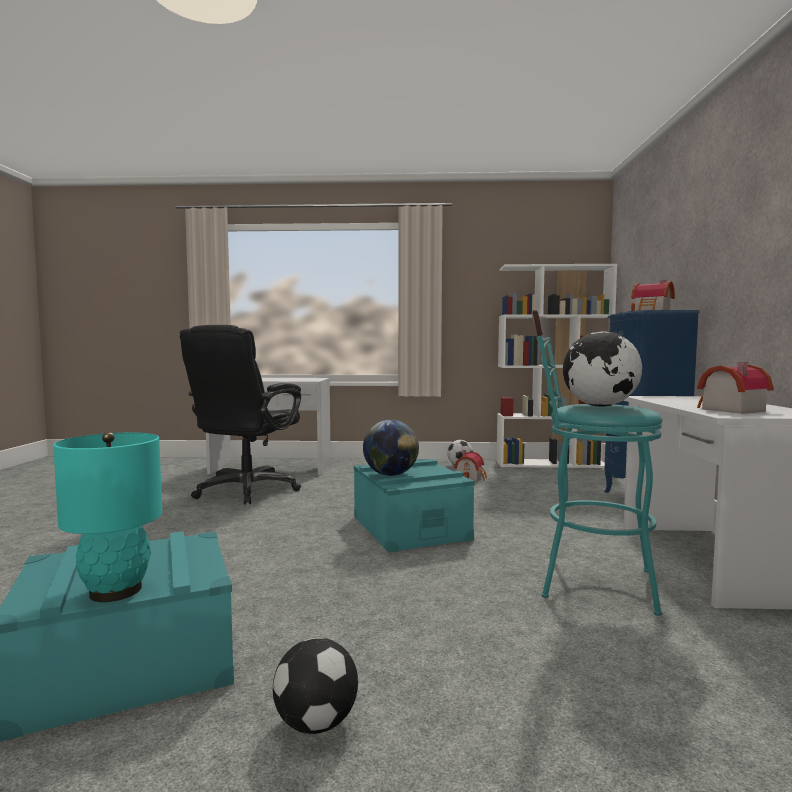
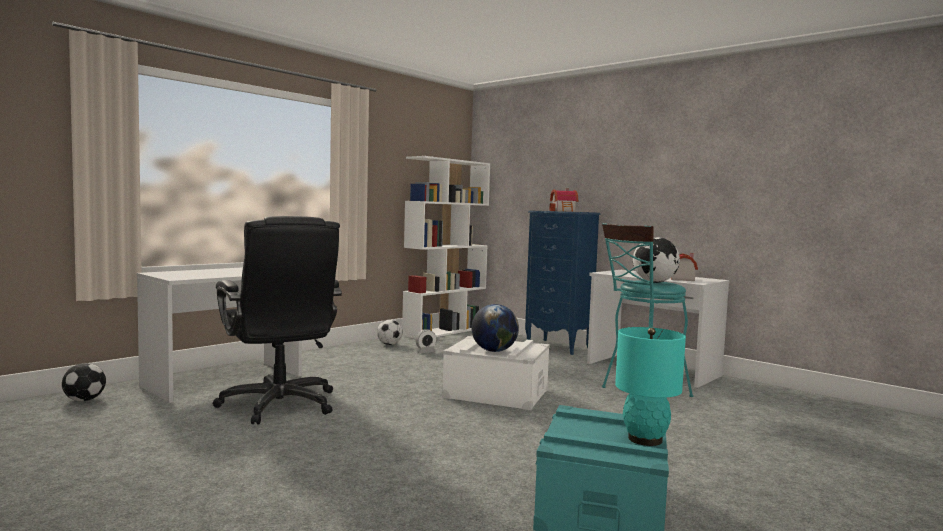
camera: 50 degrees left, 0 degrees up
football [273,638,358,734] -> football moved to [62,363,106,401]
turquoise storage box [354,459,475,553] -> white storage box [442,336,550,410]
toy house [454,450,487,481] -> alarm clock [416,329,437,353]

